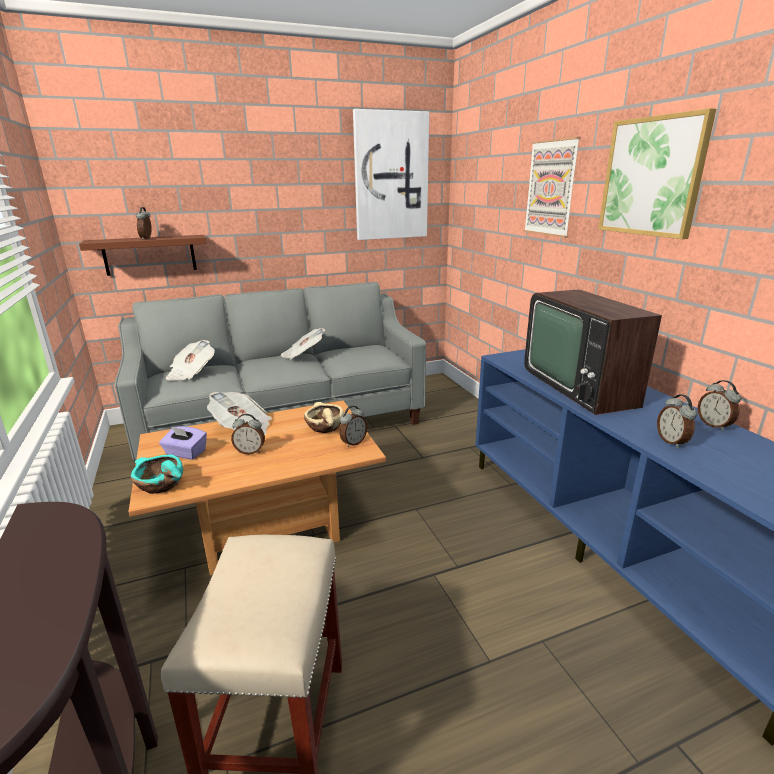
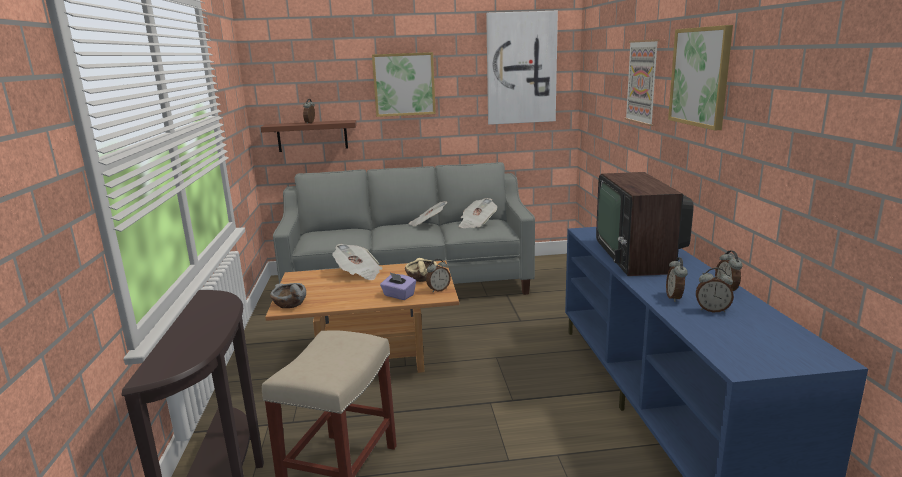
camera: 15 degrees right, 5 degrees down
turquoise bowl [131,454,183,494] -> grey bowl [270,283,306,308]
purple tissue box [159,426,207,460] -> purple tissue box moved to [380,272,416,300]
newspaper [166,340,215,381] -> newspaper moved to [459,198,497,228]
alarm clock [231,414,265,455] -> alarm clock moved to [696,267,734,312]
none -> picture [372,52,436,117]

